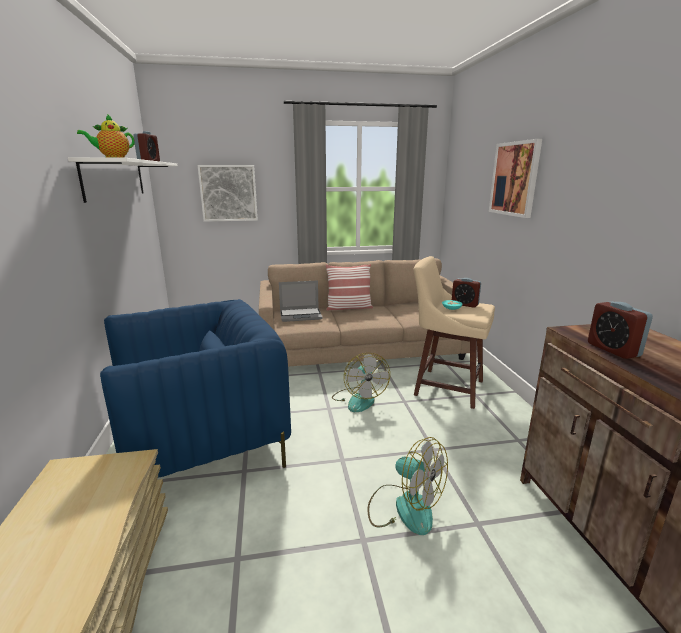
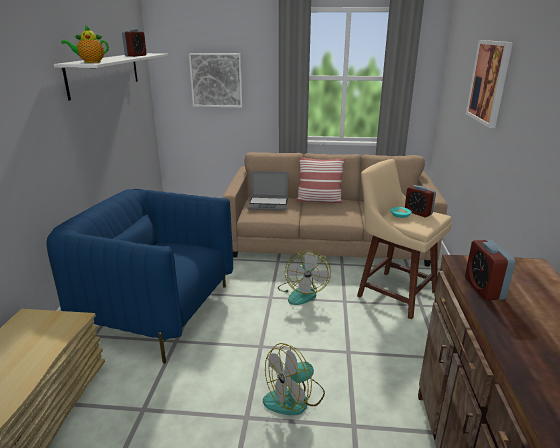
camera: 15 degrees right, 5 degrees up
blue armchair [100,299,291,477] -> blue armchair turned 150 degrees counterclockwise [47,189,233,364]
fan [367,437,448,535] -> fan turned 90 degrees clockwise [263,343,325,415]

